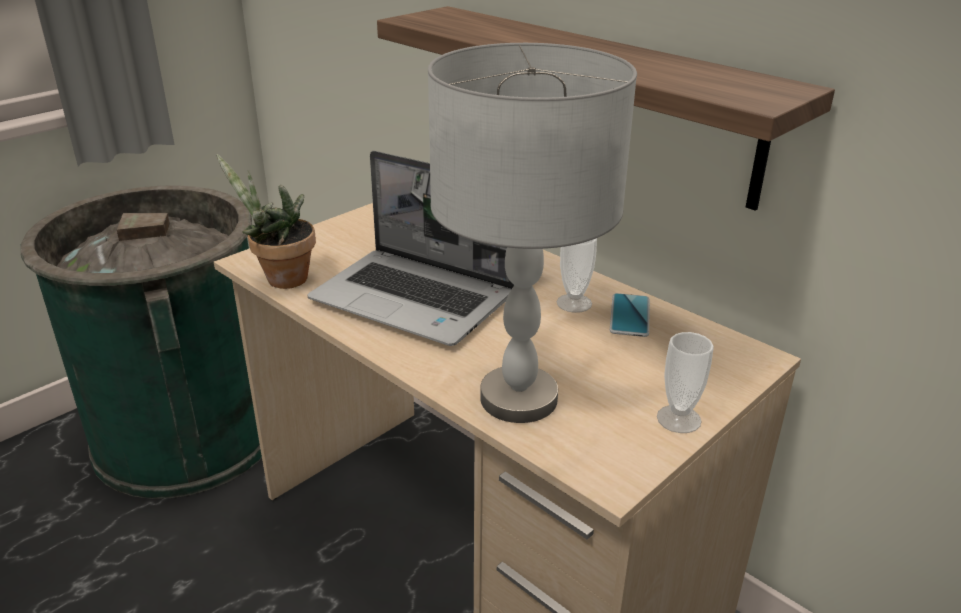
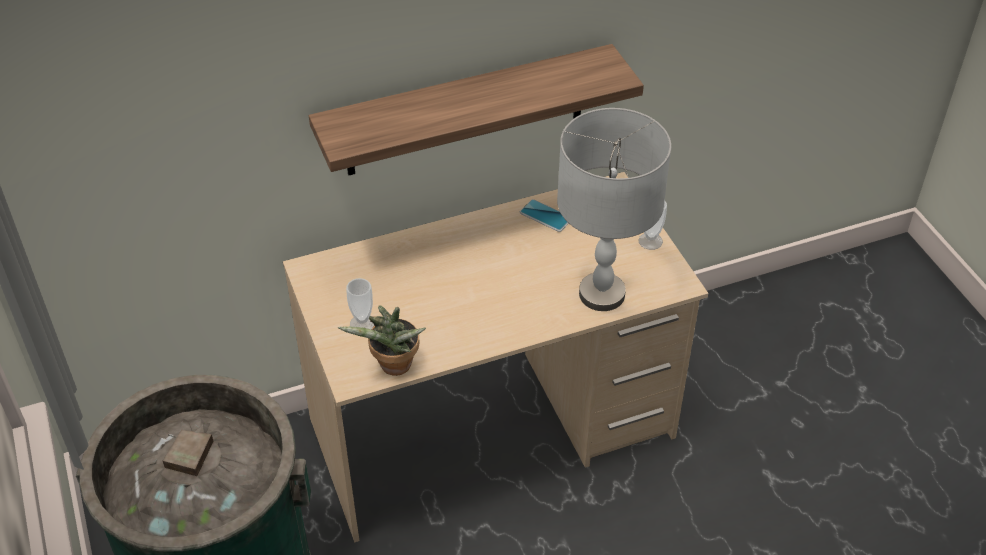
camera: 65 degrees left, 15 degrees up
laptop [307,151,514,346] -> none
cup [557,238,597,313] -> cup moved to [346,278,374,329]

